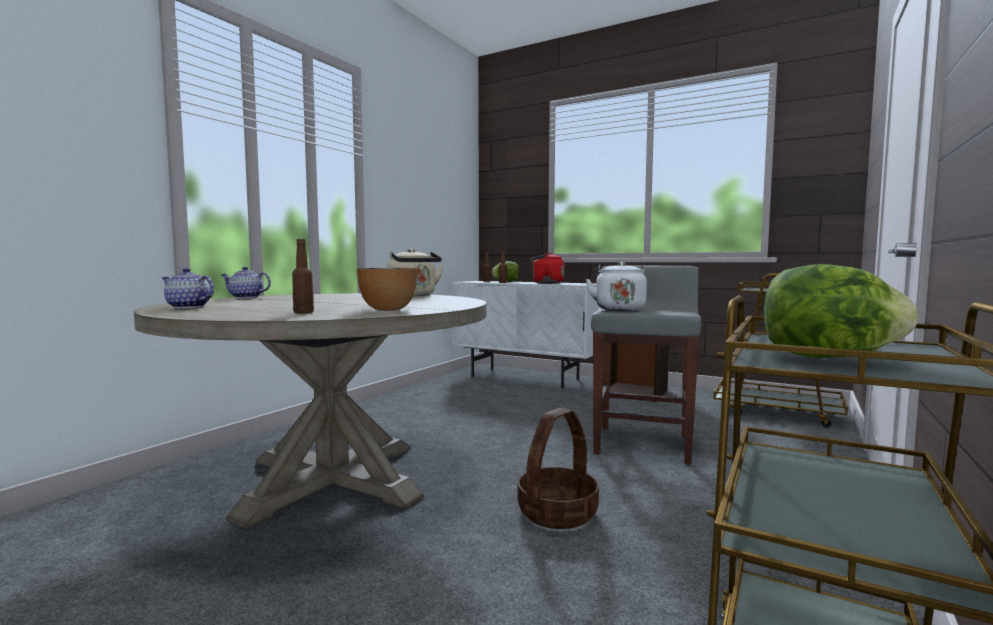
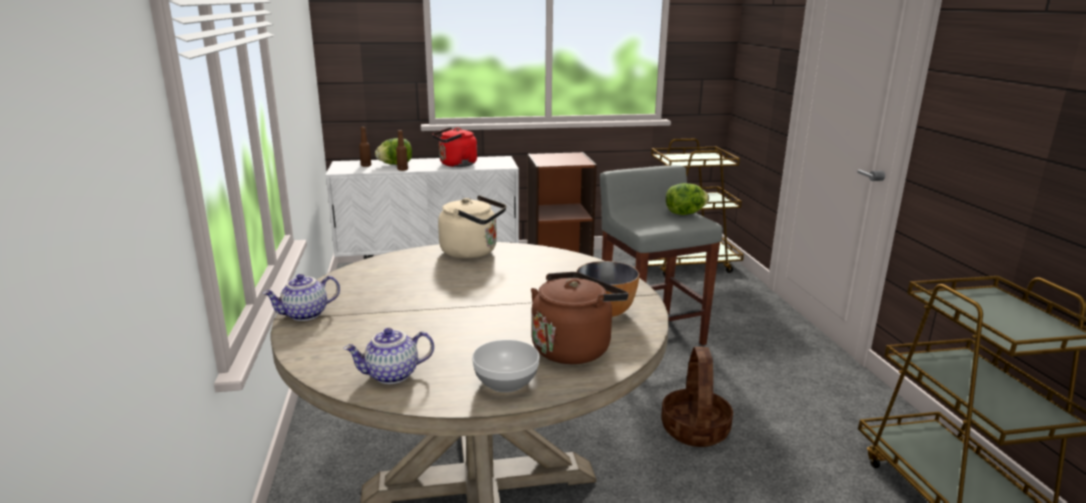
camera: 40 degrees left, 15 degrees up
brown bottle [292,239,314,314] -> brown kettle [531,272,628,364]
white kettle [586,262,647,311] -> none
lettuce [764,264,918,358] -> lettuce moved to [666,183,709,215]
none -> bowl [472,340,539,392]

